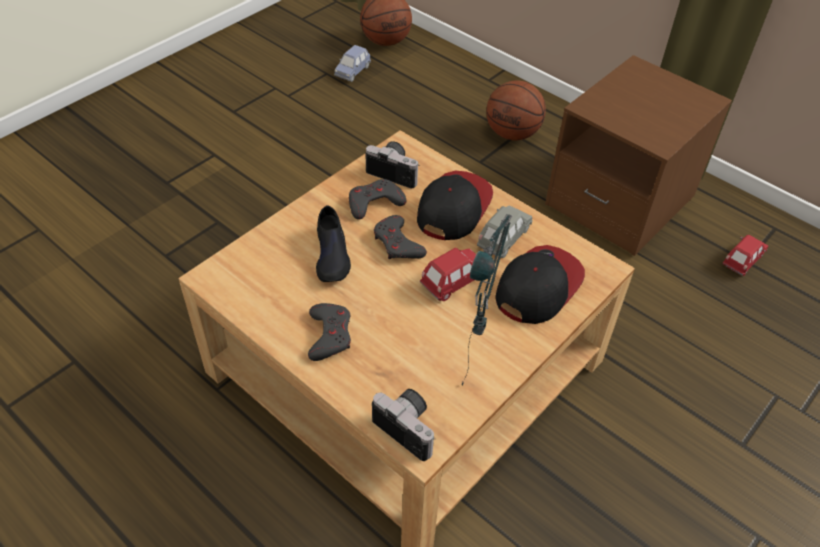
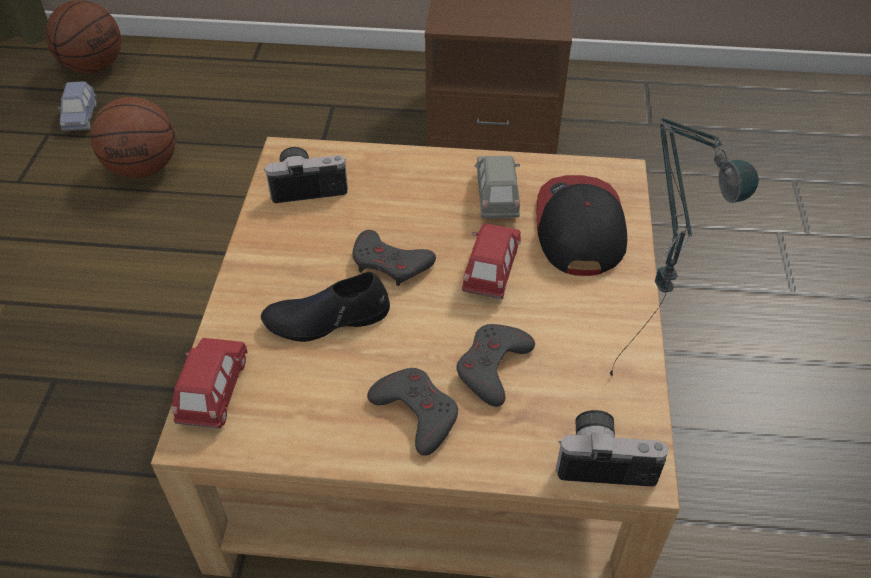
camera: 35 degrees left, 0 degrees up
black shoe [316,205,351,282] -> black shoe turned 120 degrees clockwise [261,272,390,342]
grey game controller [349,179,406,220] -> grey game controller moved to [456,324,535,407]
cap [417,171,493,240] -> none
basketball [486,80,546,141] -> basketball moved to [90,97,176,178]
red toy car [722,235,768,276] -> red toy car moved to [171,338,248,429]

